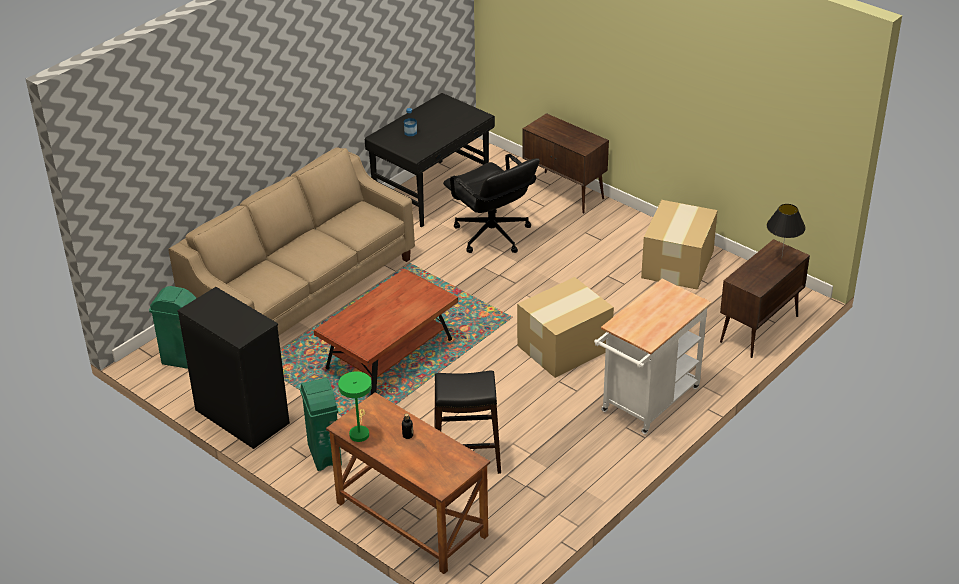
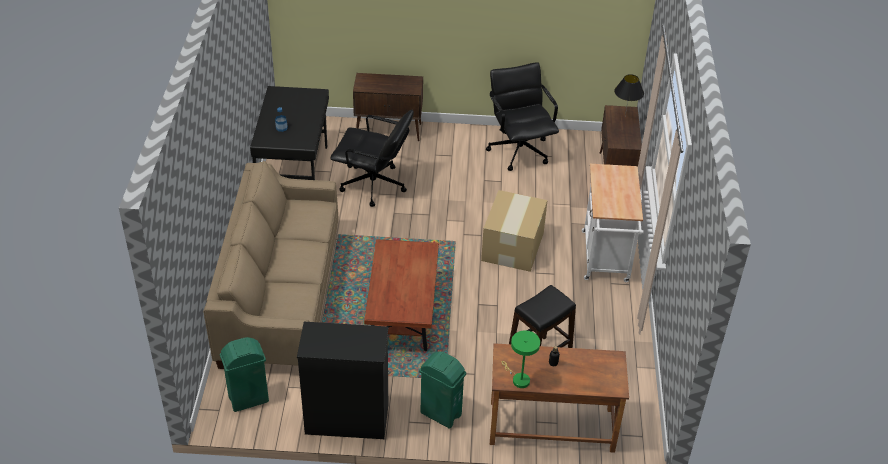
camera: 40 degrees left, 5 degrees up
cardboard box [641,200,718,290] -> black office chair [486,62,559,171]

